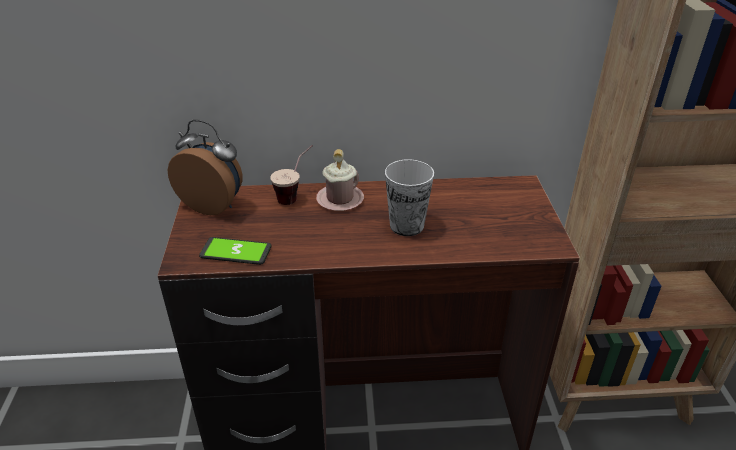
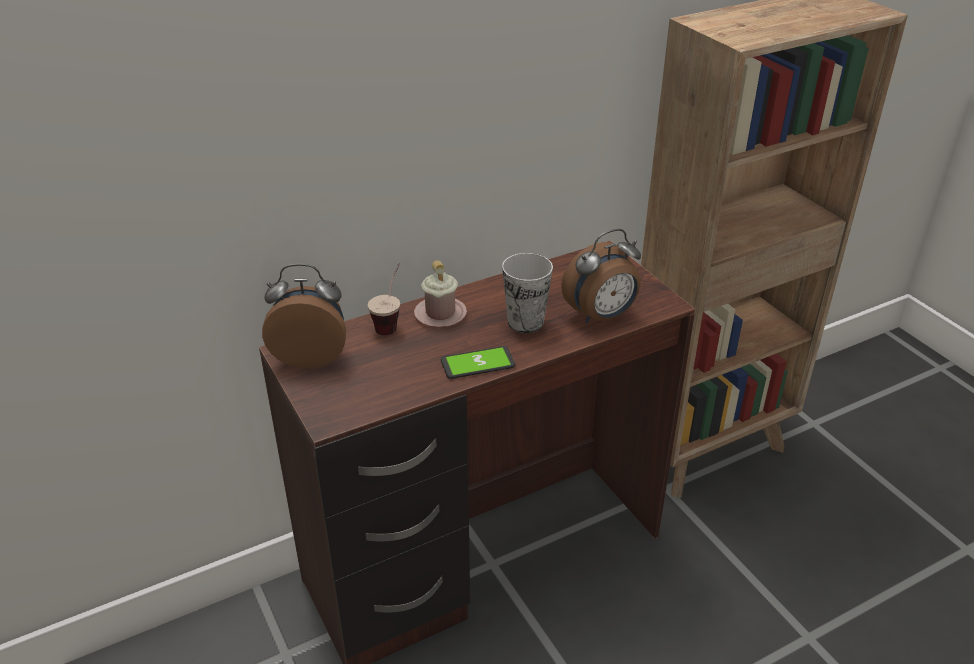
camera: 25 degrees left, 0 degrees up
phone [199,237,272,265] -> phone moved to [441,346,515,379]
none -> alarm clock [561,229,641,324]

